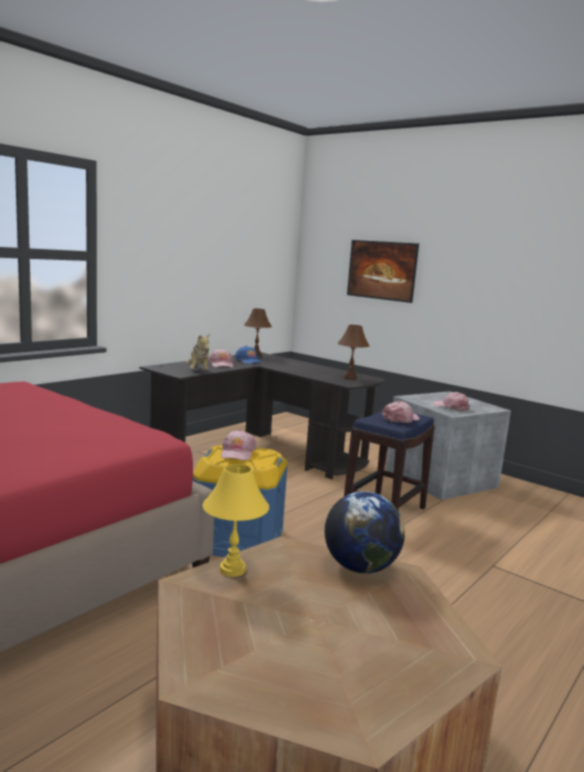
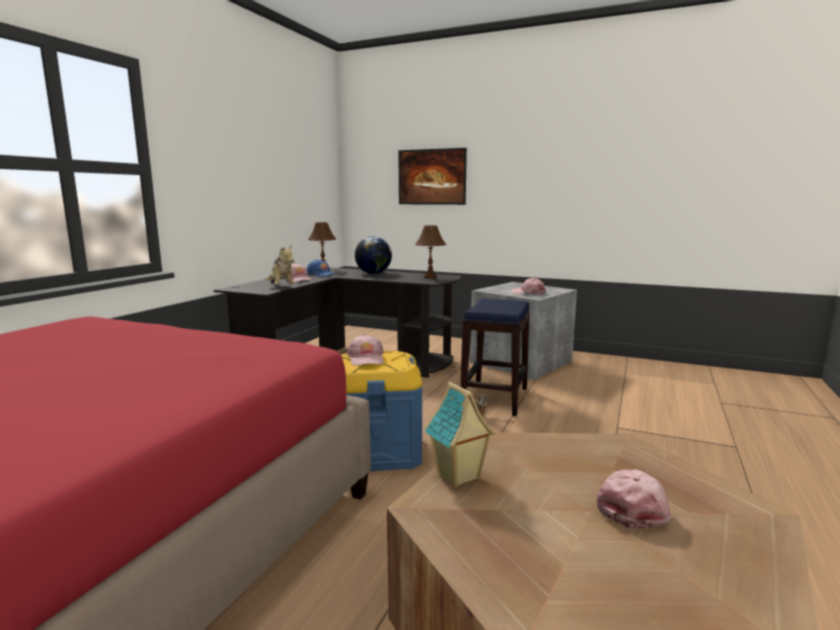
camera: 15 degrees left, 0 degrees up
yellow table lamp [202,464,269,577] -> toy house [425,381,495,487]
globe [325,491,405,573] -> globe moved to [355,237,392,274]
pink cap [382,401,420,423] -> pink cap moved to [597,470,671,529]

